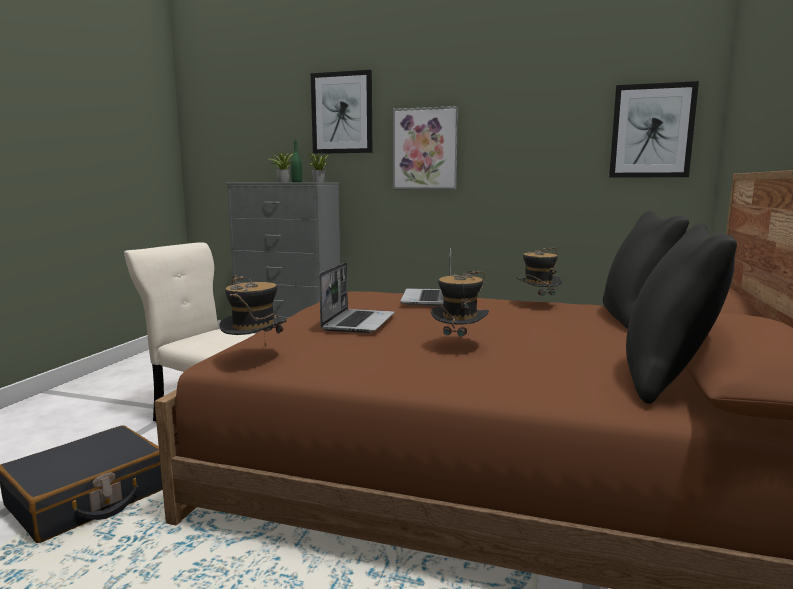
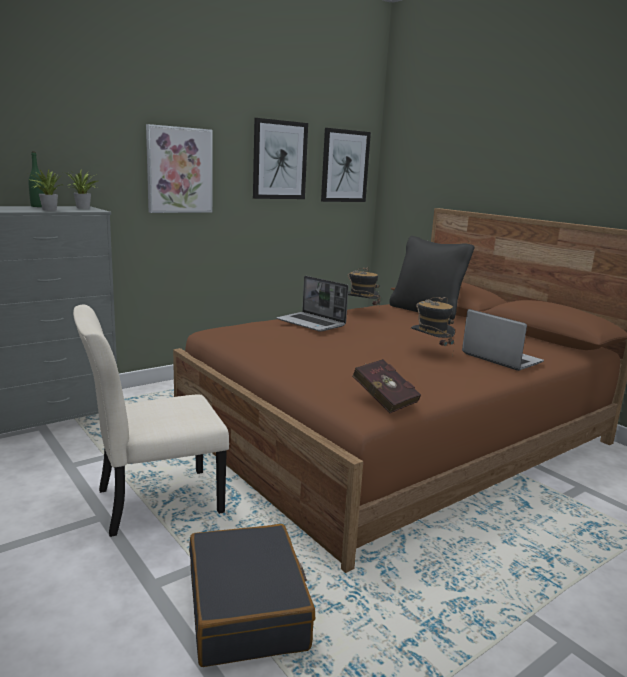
camera: 55 degrees left, 5 degrees up
hat [219,275,287,348] -> red book [352,359,421,413]
picture [311,70,372,154] -> picture moved to [253,118,308,199]
laptop [319,262,395,333] -> laptop moved to [462,309,544,371]
black pillow [626,223,737,404] -> none

